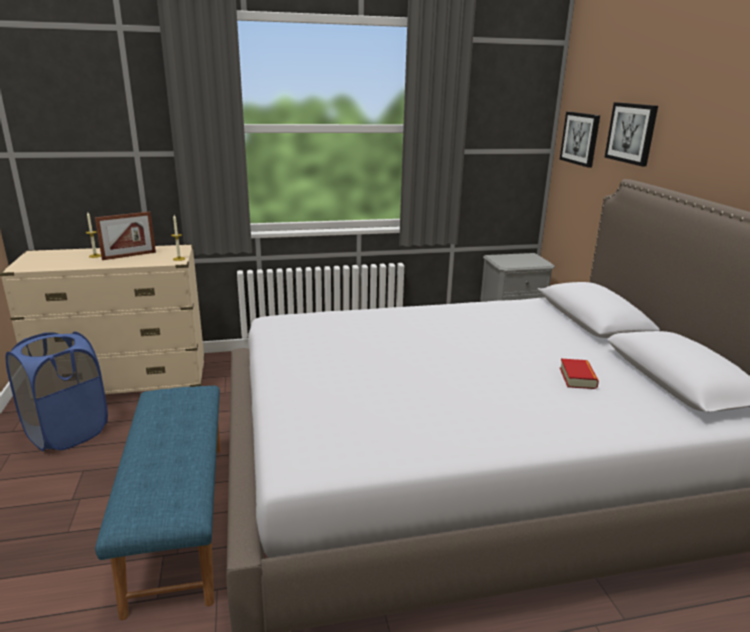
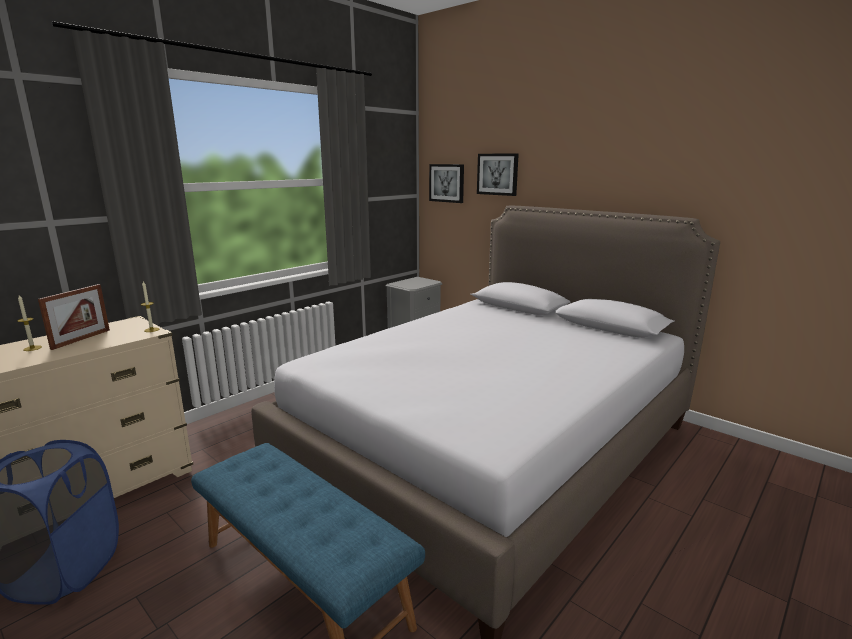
camera: 35 degrees left, 5 degrees down
book [560,359,599,389] -> none

